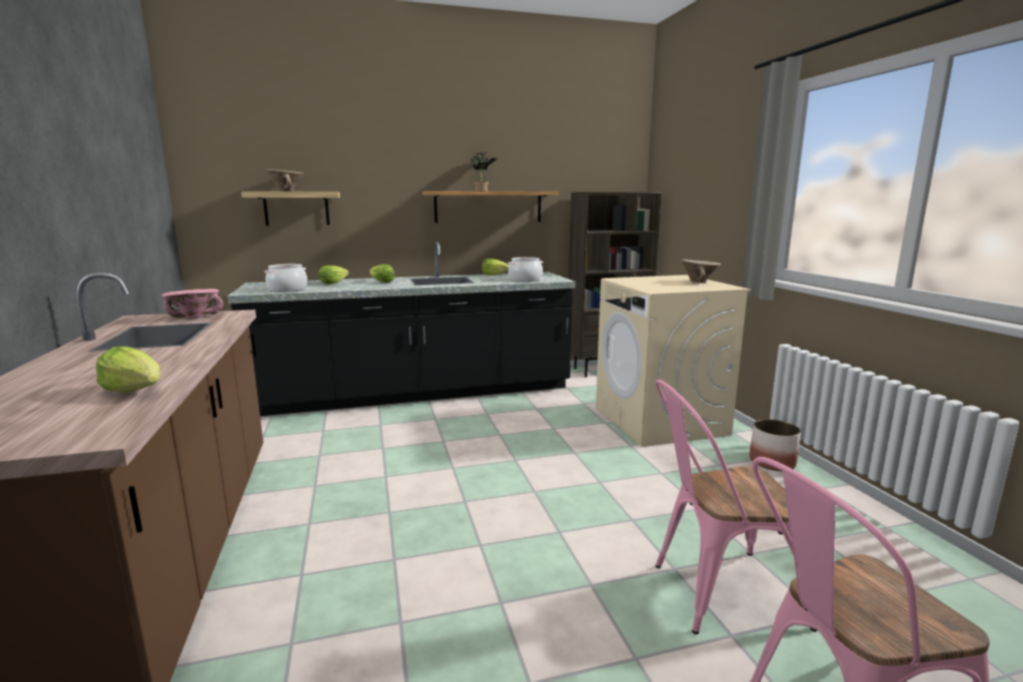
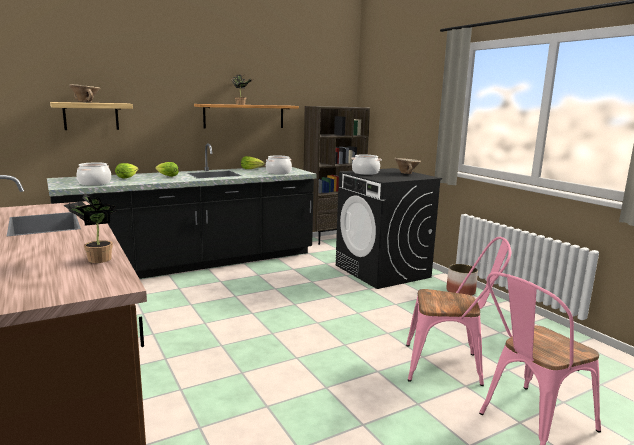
camera: 15 degrees left, 0 degrees up
lettuce [96,346,160,392] -> potted plant [64,194,118,263]
pink bowl [162,289,223,318] -> none
beige washing machine [596,275,751,447] -> black washing machine [335,168,442,289]
pink chair [655,379,817,634] -> pink chair turned 150 degrees counterclockwise [406,237,511,386]
none -> cooking pot [351,154,382,175]

